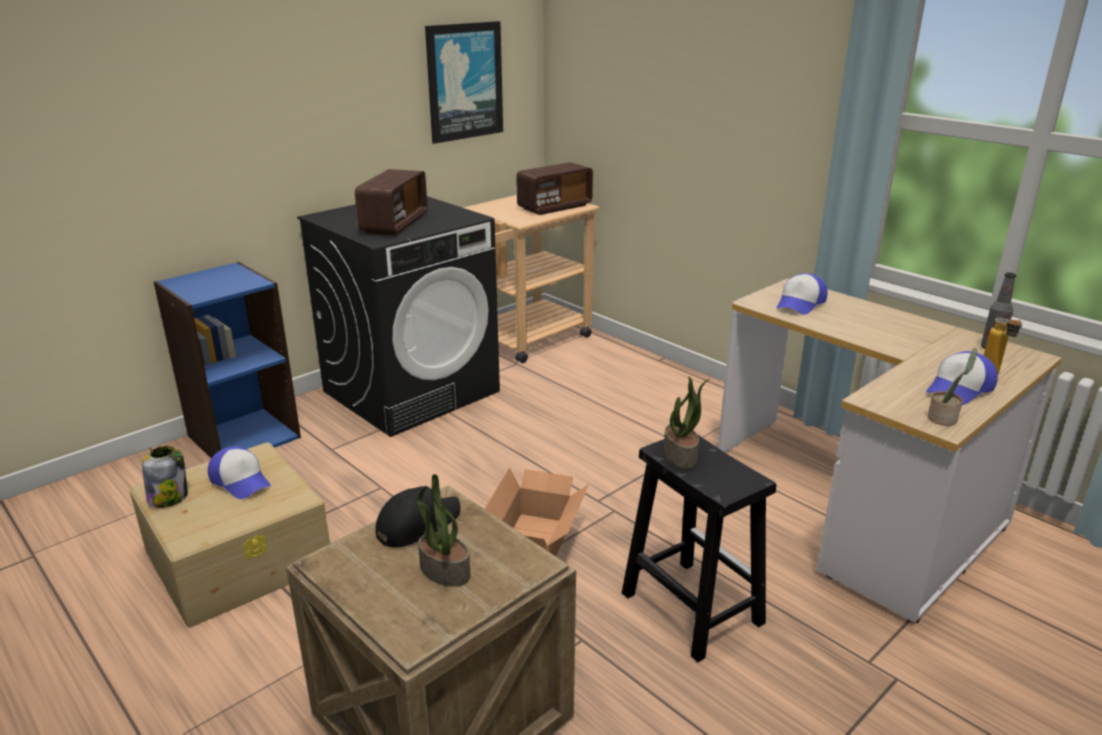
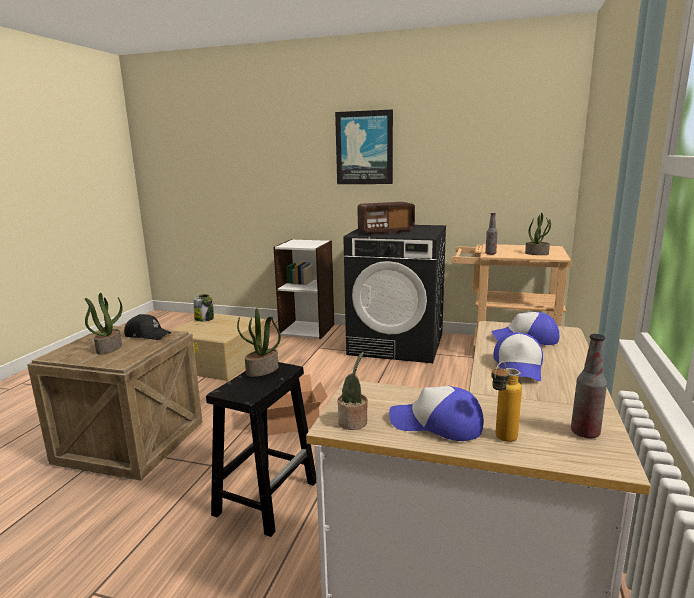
camera: 60 degrees right, 10 degrees down
blue bookcase [154,262,301,458] -> white bookcase [273,239,334,339]
cap [208,446,271,499] -> cap moved to [494,332,543,381]
picture [425,21,503,144] -> picture moved to [335,109,393,184]
radio [516,162,593,215] -> potted plant [525,213,551,255]
none -> bottle [485,213,498,255]

